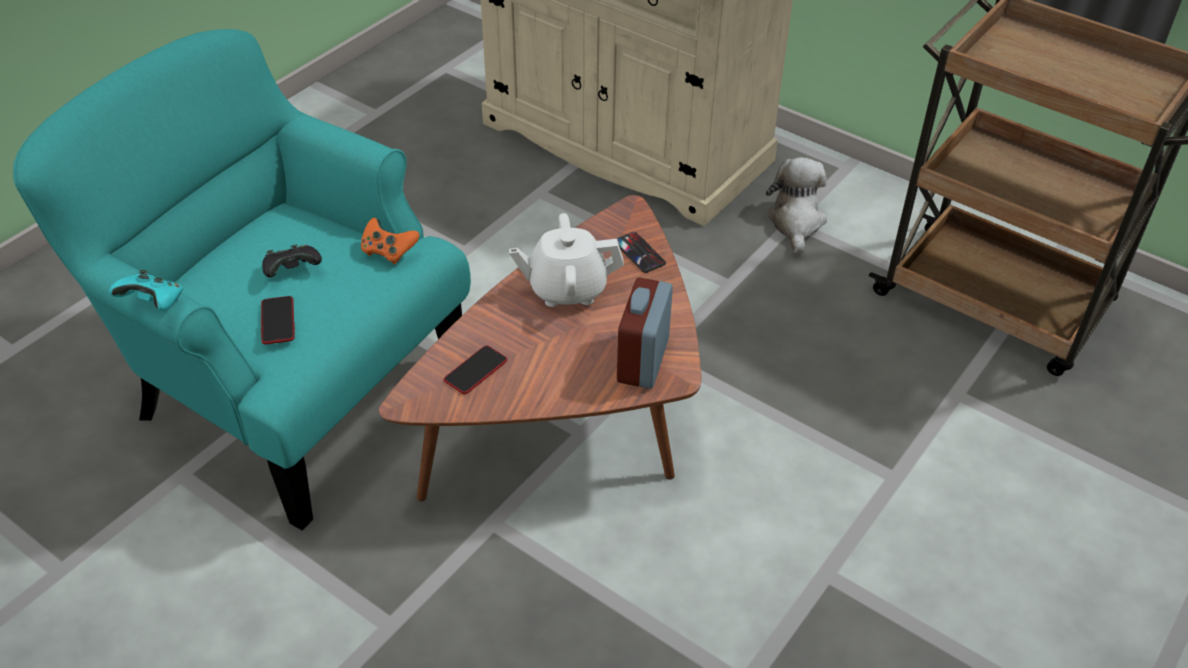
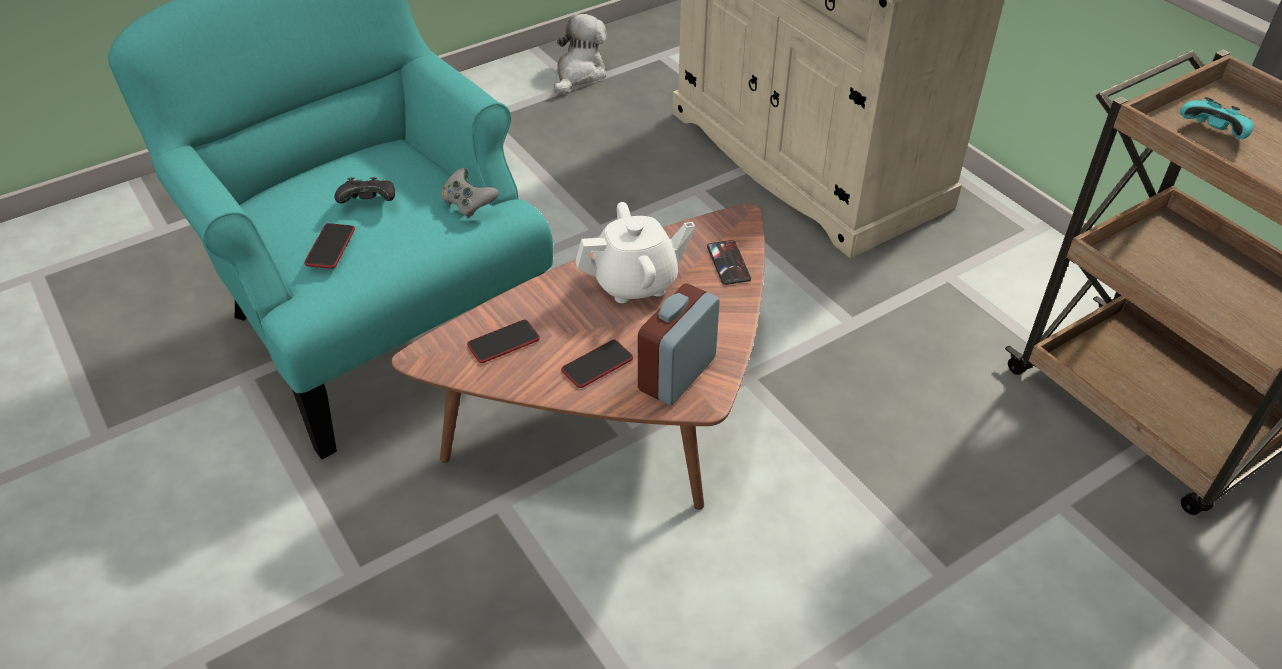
camera: 20 degrees right, 0 degrees up
turquoise game controller [109,270,183,311] -> turquoise game controller moved to [1180,97,1253,139]
orange game controller [361,218,419,264] -> grey game controller [440,168,499,218]
white teapot [509,213,624,307] -> white teapot turned 150 degrees clockwise [575,202,695,303]
plush toy [766,157,827,255] -> plush toy moved to [554,14,607,95]
none -> phone [561,340,633,388]

